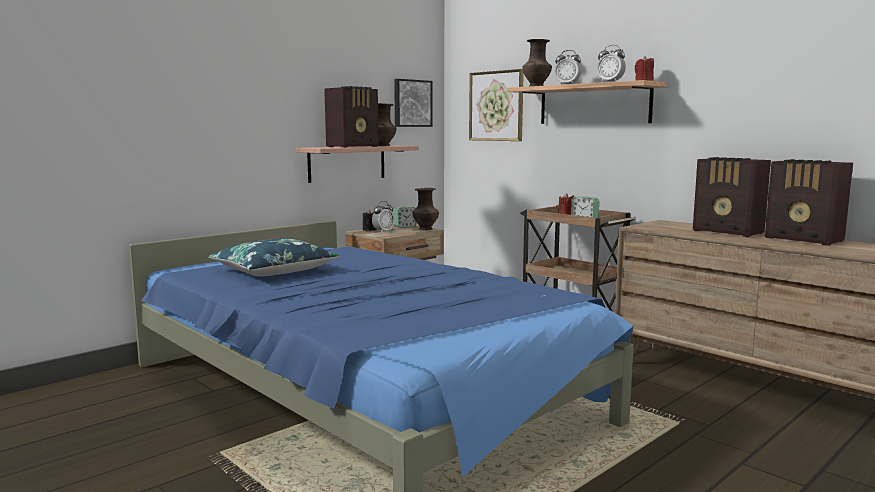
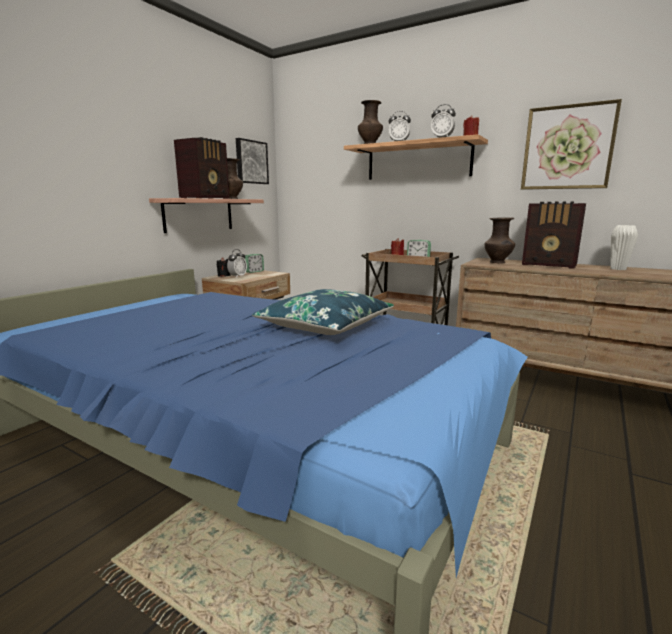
camera: 15 degrees left, 5 degrees up
blue pillow [208,238,340,277] -> blue pillow moved to [252,289,394,335]
brown vase [412,188,439,230] -> brown vase moved to [484,217,515,264]
picture [469,69,524,141] -> picture moved to [521,99,622,190]
radio [765,159,853,246] -> white vase [610,225,638,270]

